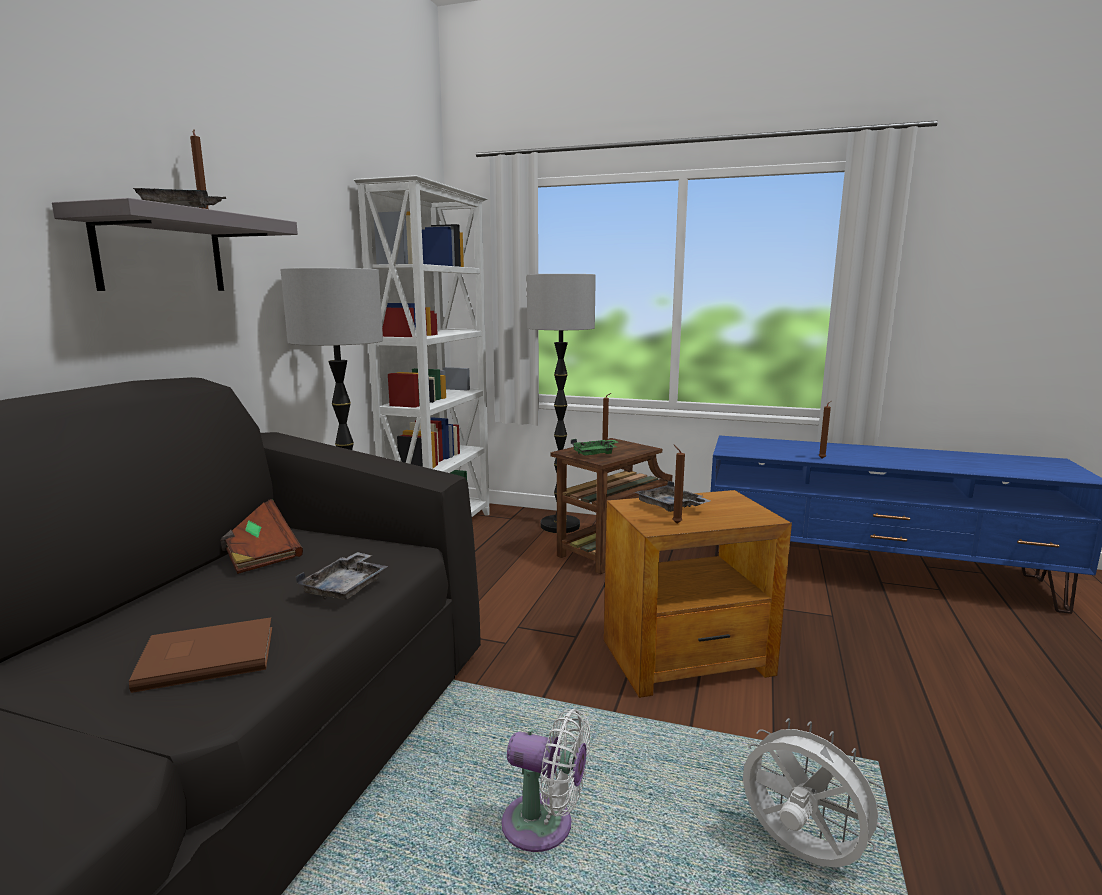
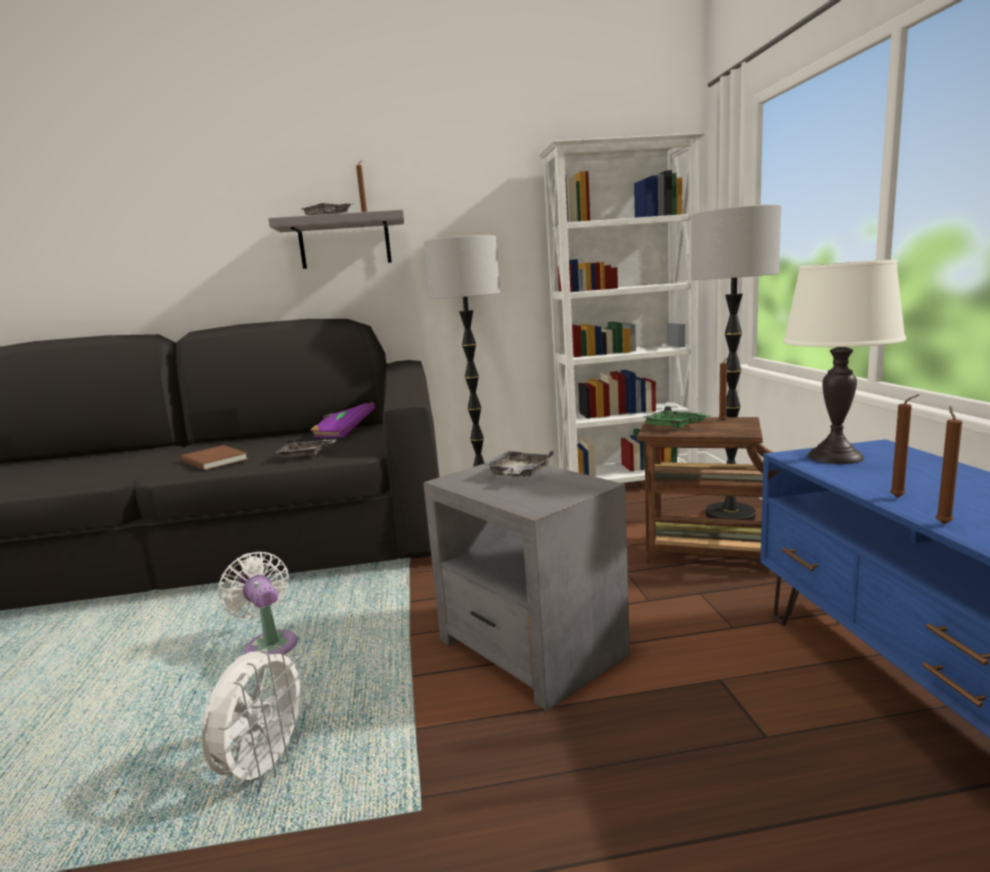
camera: 65 degrees right, 0 degrees up
brown book [220,499,303,574] -> purple book [310,402,375,438]
white fan [502,709,590,852] -> white fan turned 150 degrees clockwise [218,552,297,655]
brown side table [604,490,792,698] -> grey side table [423,464,630,711]
brown candle [672,444,685,524] -> brown candle moved to [936,406,962,524]
none -> white table lamp [783,259,906,464]

